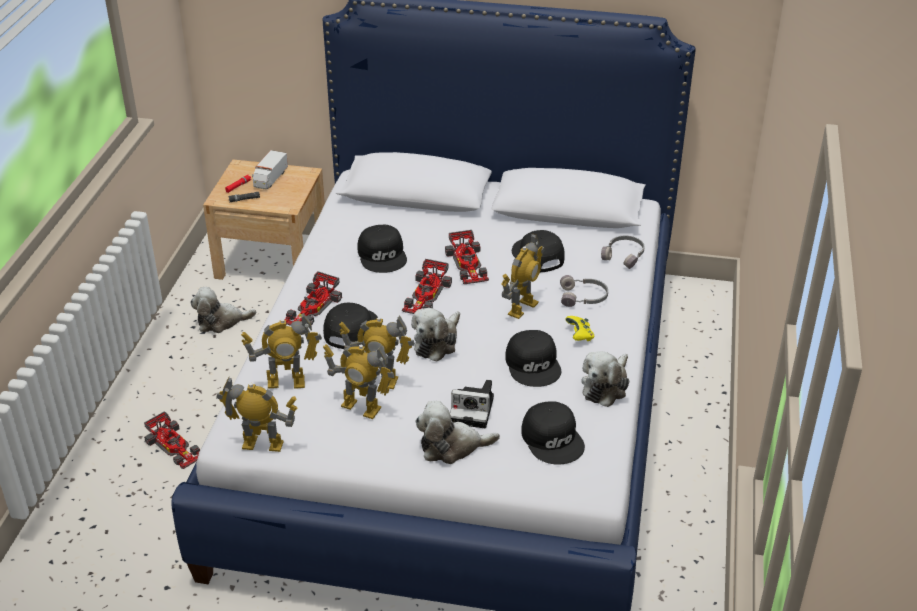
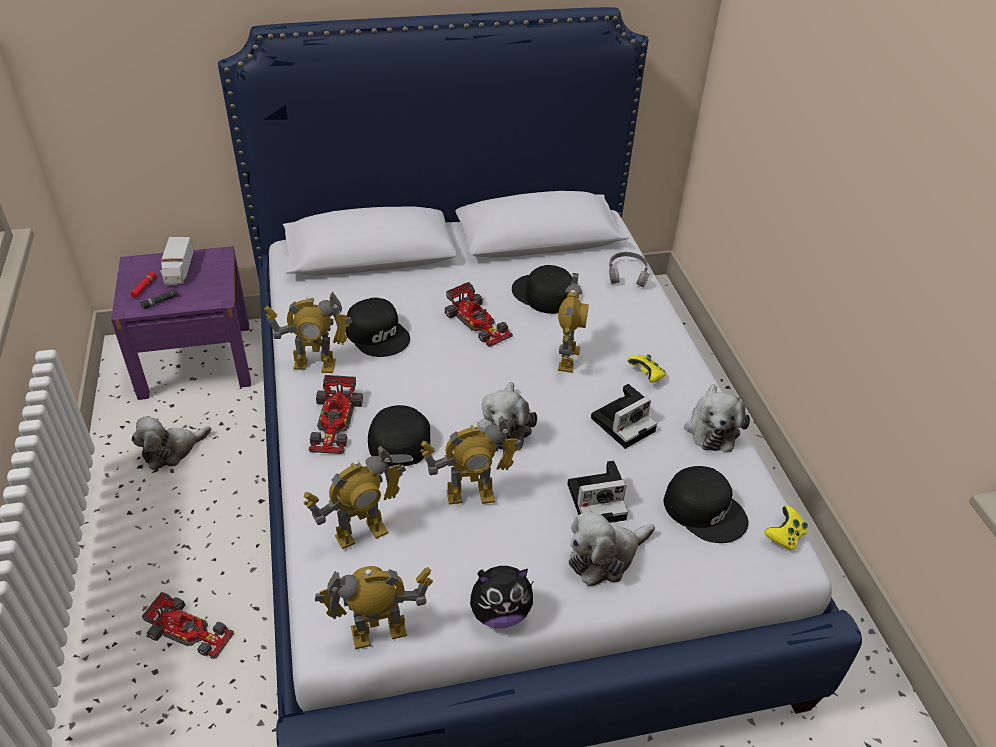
camera: 25 degrees left, 5 degrees up
beige nightstand [203,160,325,280] -> purple nightstand [111,246,251,400]
toy robot [323,344,395,419] -> toy robot moved to [264,292,352,373]
toy car [402,259,452,314] -> none
black cap [505,330,561,387] -> camera [591,384,657,449]
grey headphones [560,275,608,307] -> none
none -> plush toy [470,566,534,628]
none -> yellow game controller [764,505,808,550]

